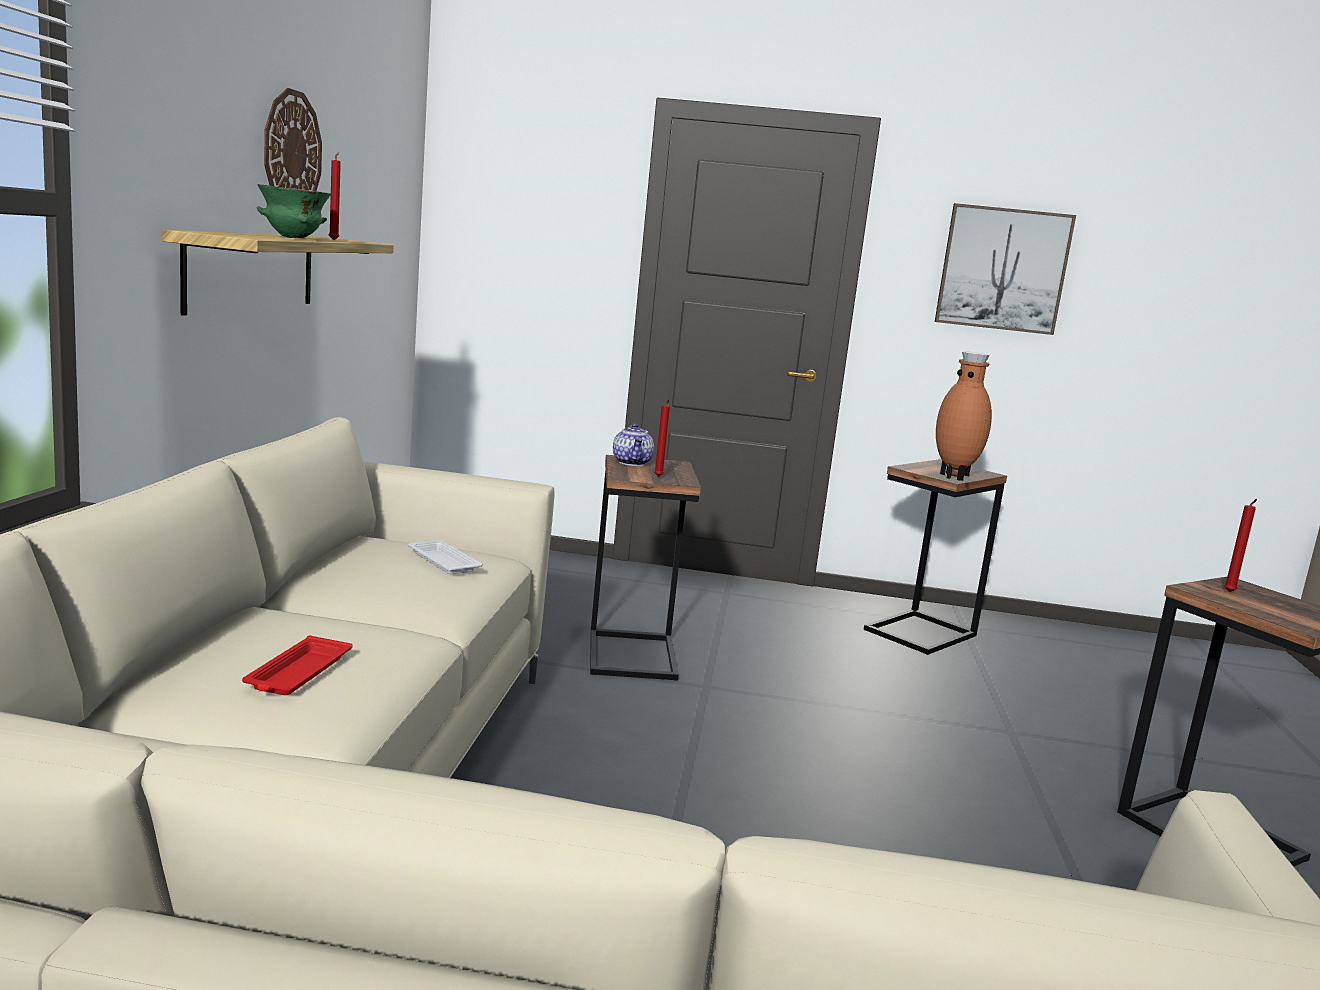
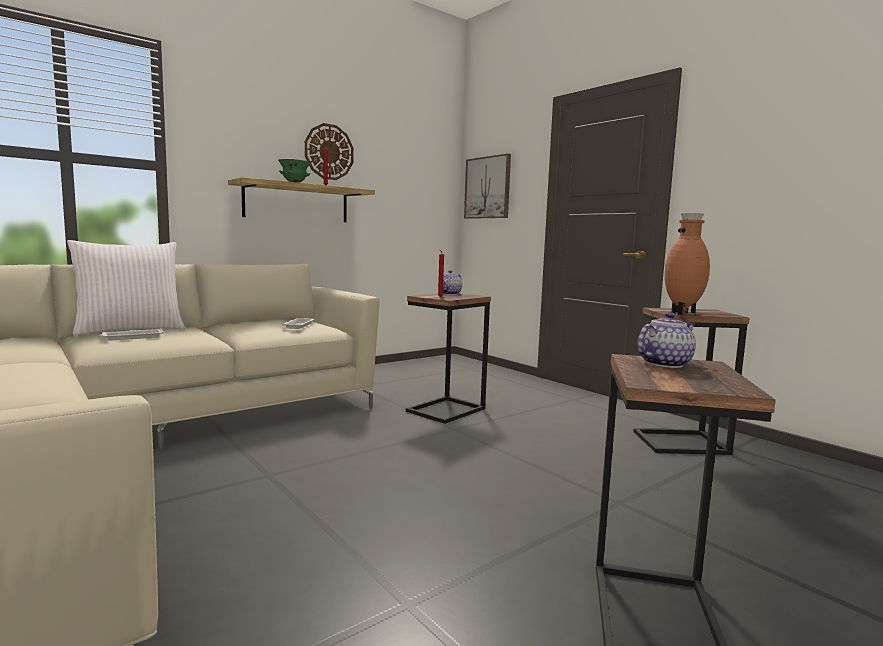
camera: 45 degrees right, 5 degrees down
red tray [242,635,353,695] -> white tray [99,328,164,341]
picture [935,203,1076,335] -> picture moved to [464,154,511,219]
red candle [1224,499,1257,592] -> teapot [637,312,696,368]
none -> white pillow [67,240,185,335]

